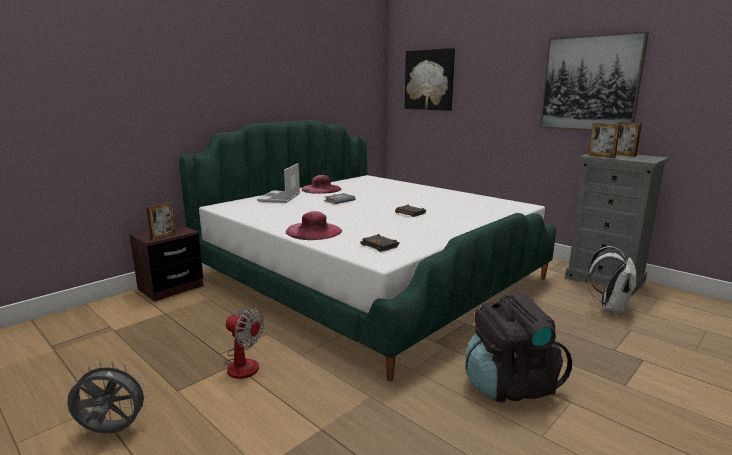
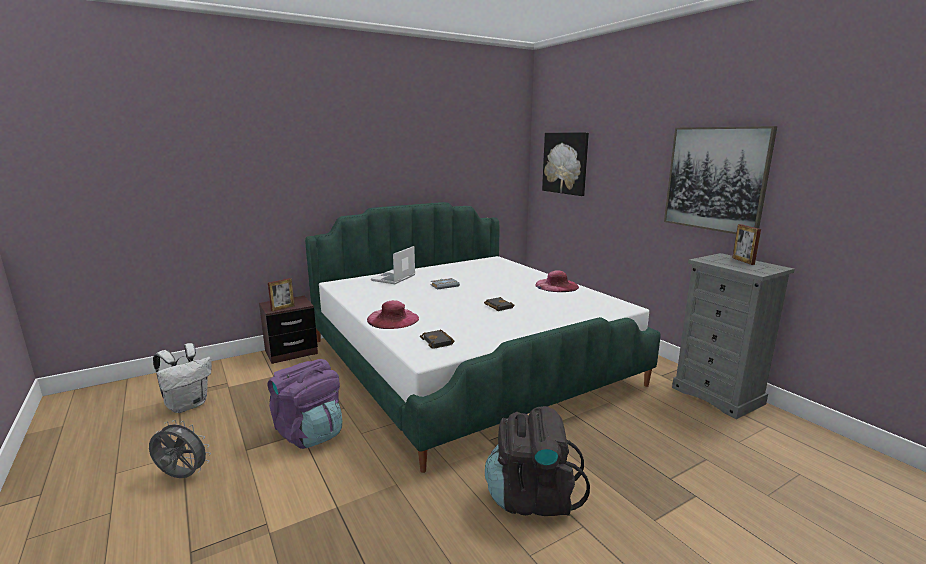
camera: 15 degrees right, 0 degrees up
fan [225,308,264,379] -> purple backpack [268,359,342,449]
pink hat [302,175,342,194] -> pink hat moved to [535,270,579,292]
white backpack [586,246,637,315] -> white backpack moved to [153,343,212,413]
picture frame [588,123,620,158] -> none

